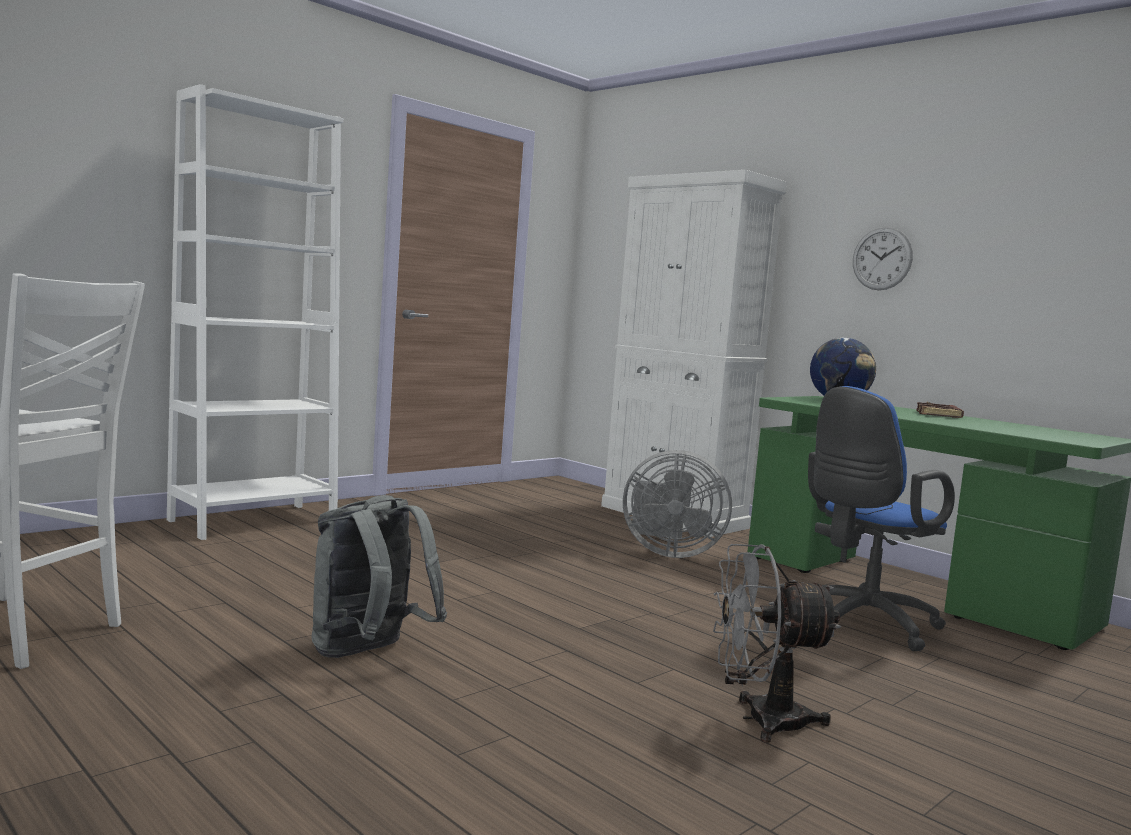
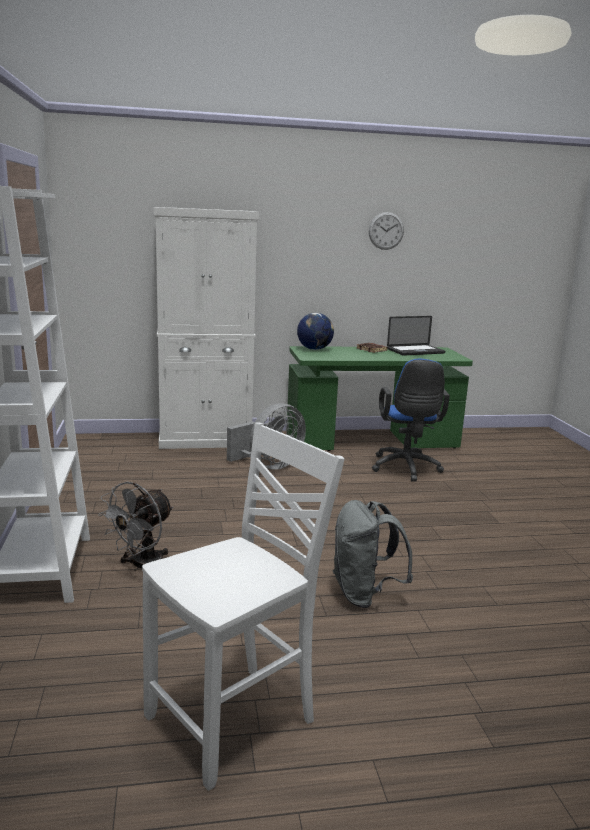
camera: 55 degrees left, 10 degrees up
grey fan [713,544,841,743] -> grey fan moved to [98,482,173,571]
wall clock [853,227,913,290] -> wall clock moved to [369,212,404,250]
none -> laptop [387,316,445,356]

